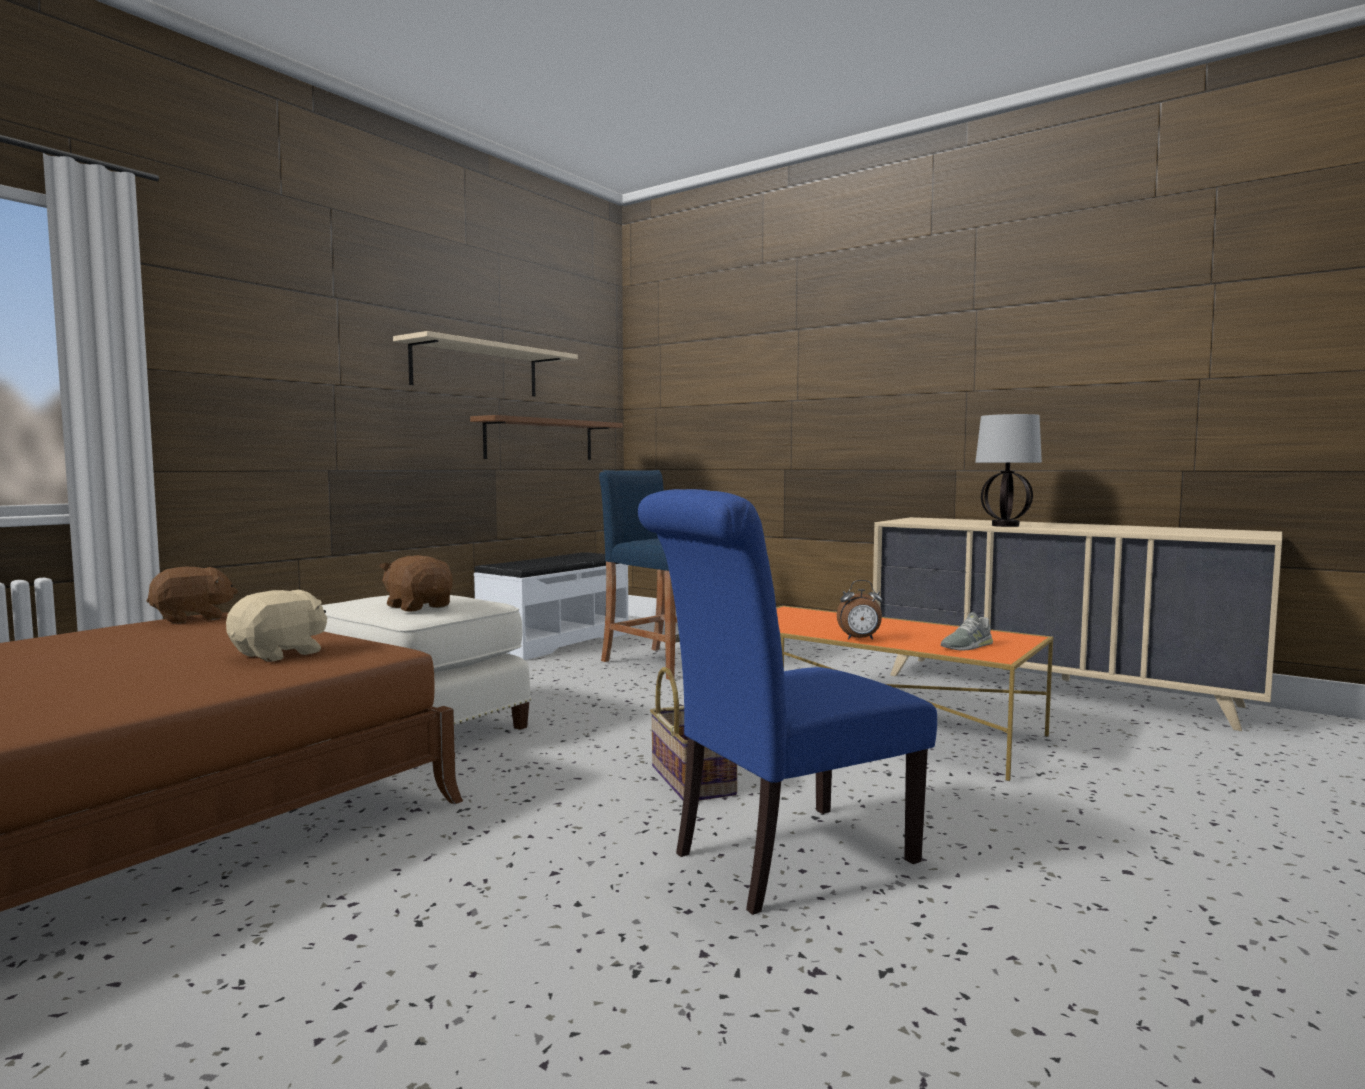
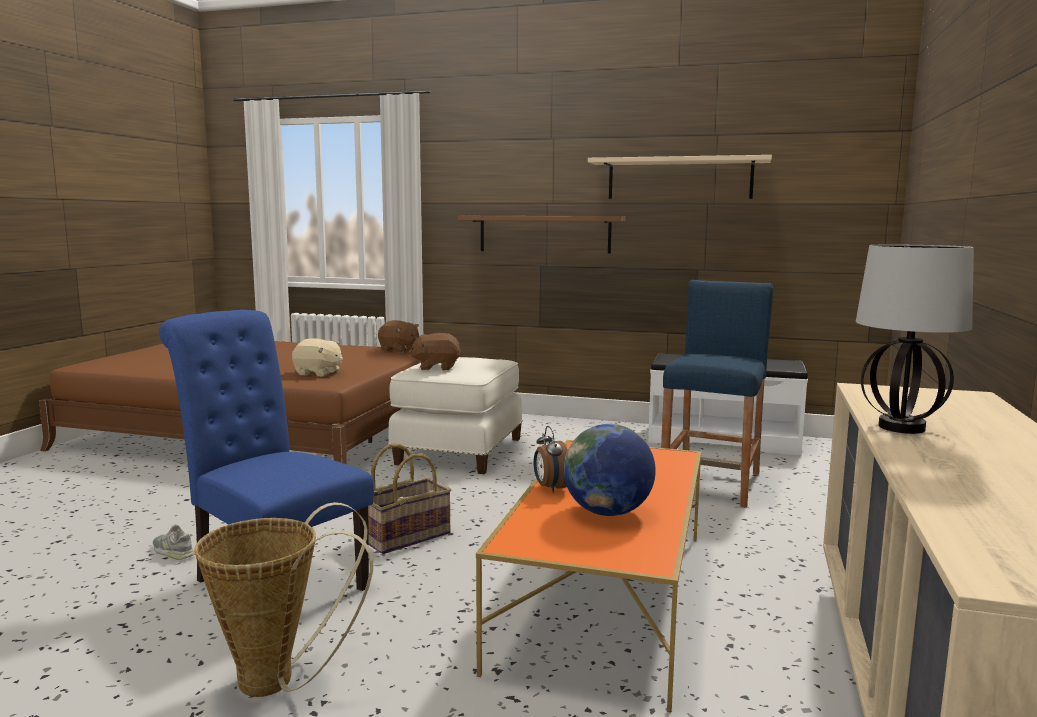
camera: 70 degrees right, 5 degrees up
brown plush toy [379,555,453,612] -> brown plush toy turned 120 degrees counterclockwise [408,333,462,370]
brown shelf [470,415,623,460] -> brown shelf moved to [458,216,626,254]
grey shoe [941,612,993,651] -> grey shoe moved to [153,525,195,560]
none -> basket [194,502,374,697]
none -> globe [564,424,656,516]

